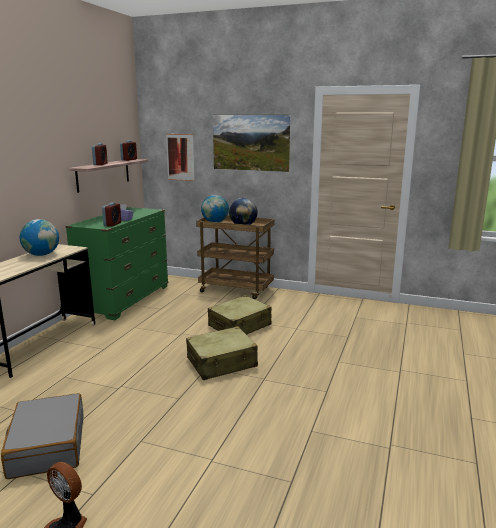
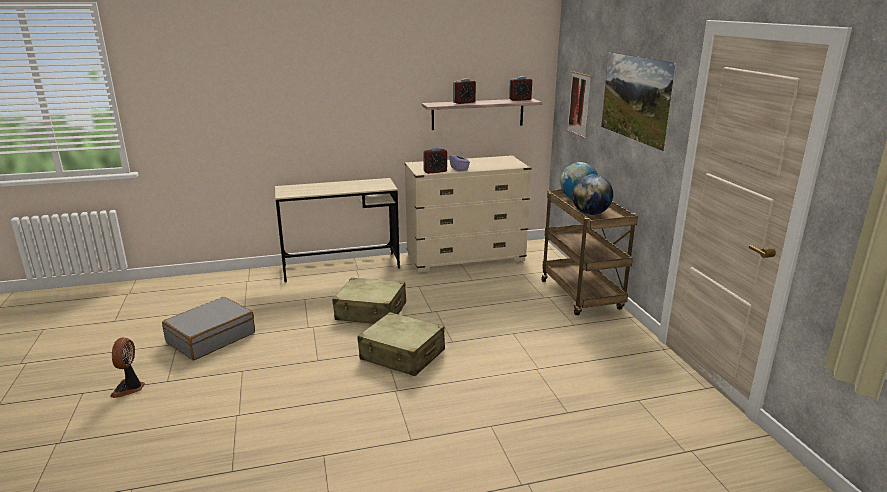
camera: 55 degrees right, 5 degrees up
globe [20,219,59,256] -> none
green dresser [65,207,168,320] -> beige dresser [404,155,532,273]
beige suitcase [208,295,272,335] -> beige suitcase moved to [332,278,406,324]

